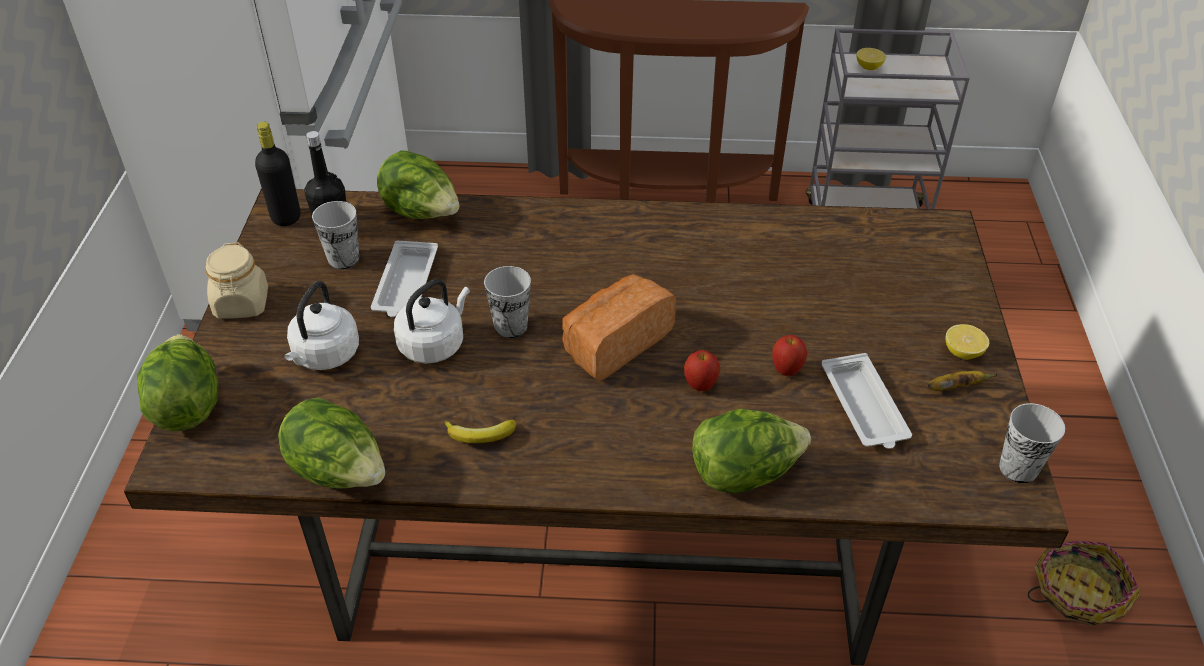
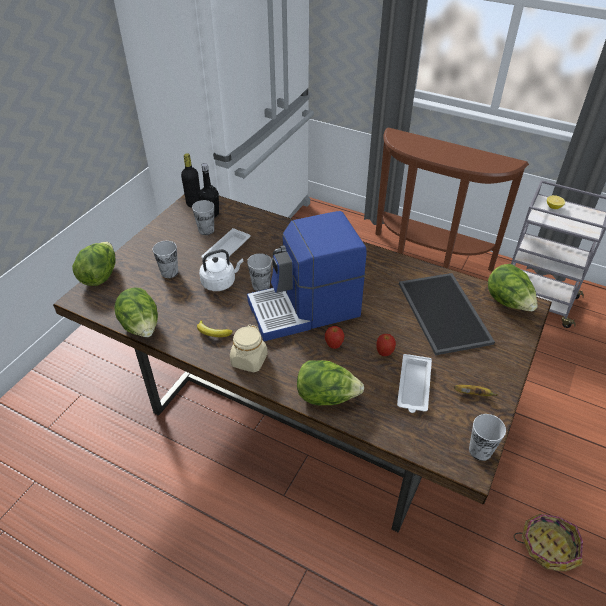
camera: 25 degrees right, 0 degrees up
beige jar [206,243,268,319] -> beige jar moved to [230,324,268,372]
white kettle [284,281,359,370] -> cup [152,241,178,278]
lettuce [377,150,459,219] -> lettuce moved to [488,264,538,311]
bread [562,274,676,381] -> coffee machine [247,211,367,341]
lemon [945,324,989,360] -> none
none -> tray [399,273,495,355]

